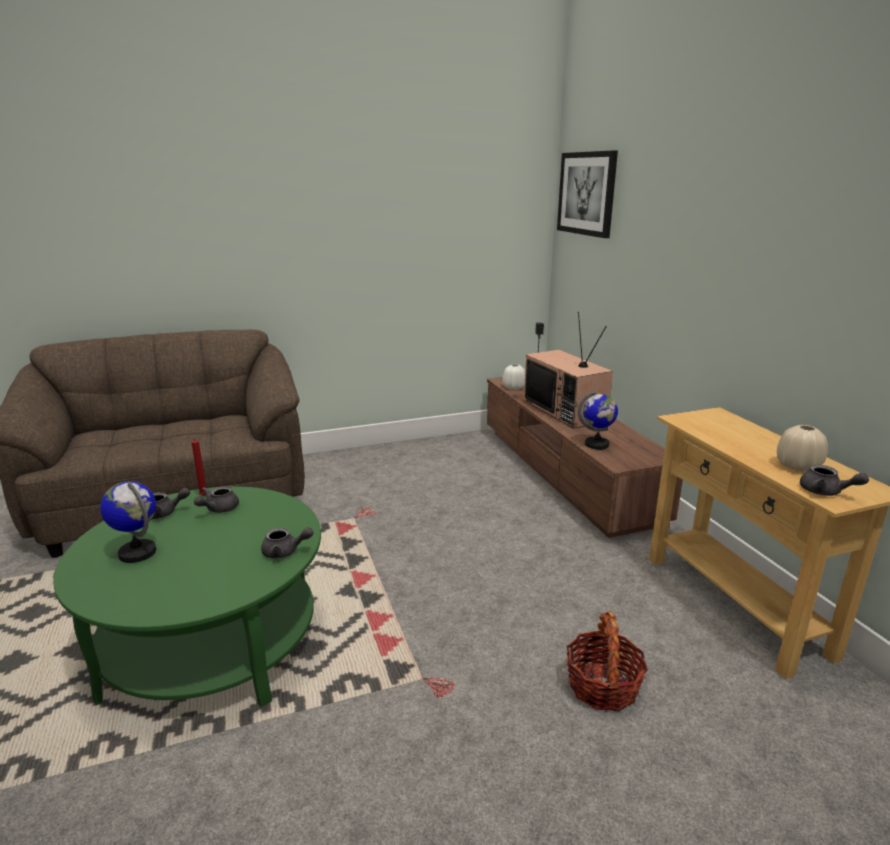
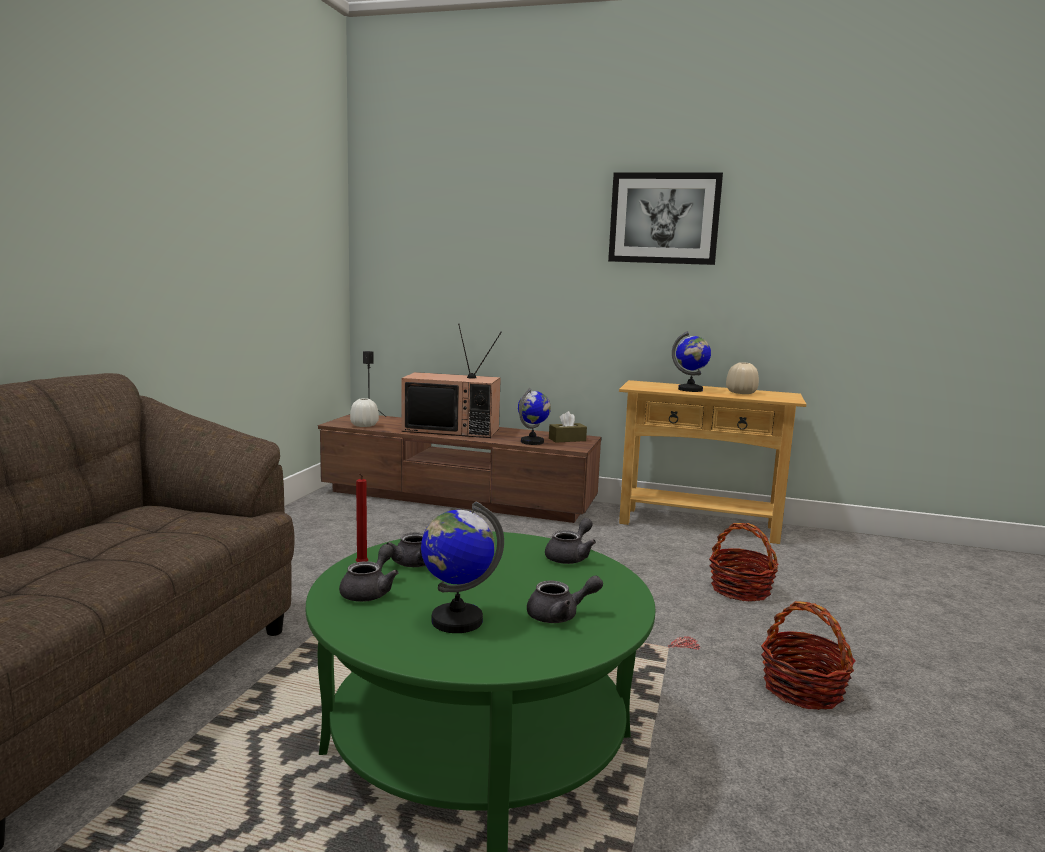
camera: 55 degrees left, 10 degrees down
picture [557,151,618,238] -> picture moved to [608,173,723,265]
grey teapot [800,465,869,496] -> grey teapot moved to [527,575,603,623]
none -> brown tissue box [549,411,587,443]
none -> globe [672,331,711,392]
none -> basket [761,601,856,710]

